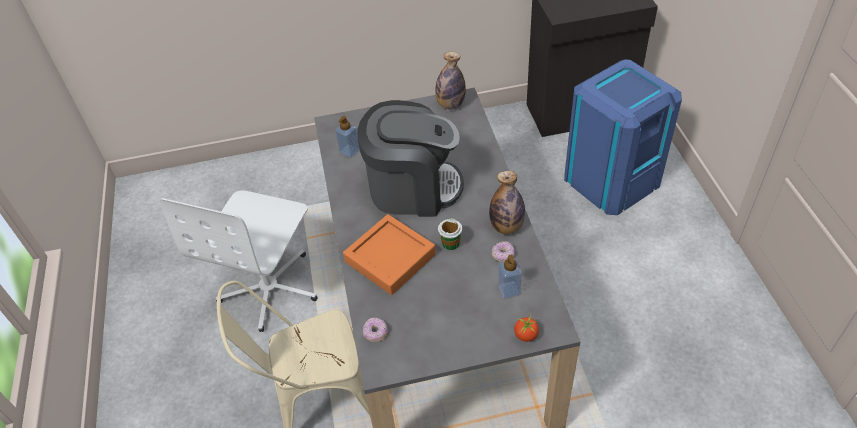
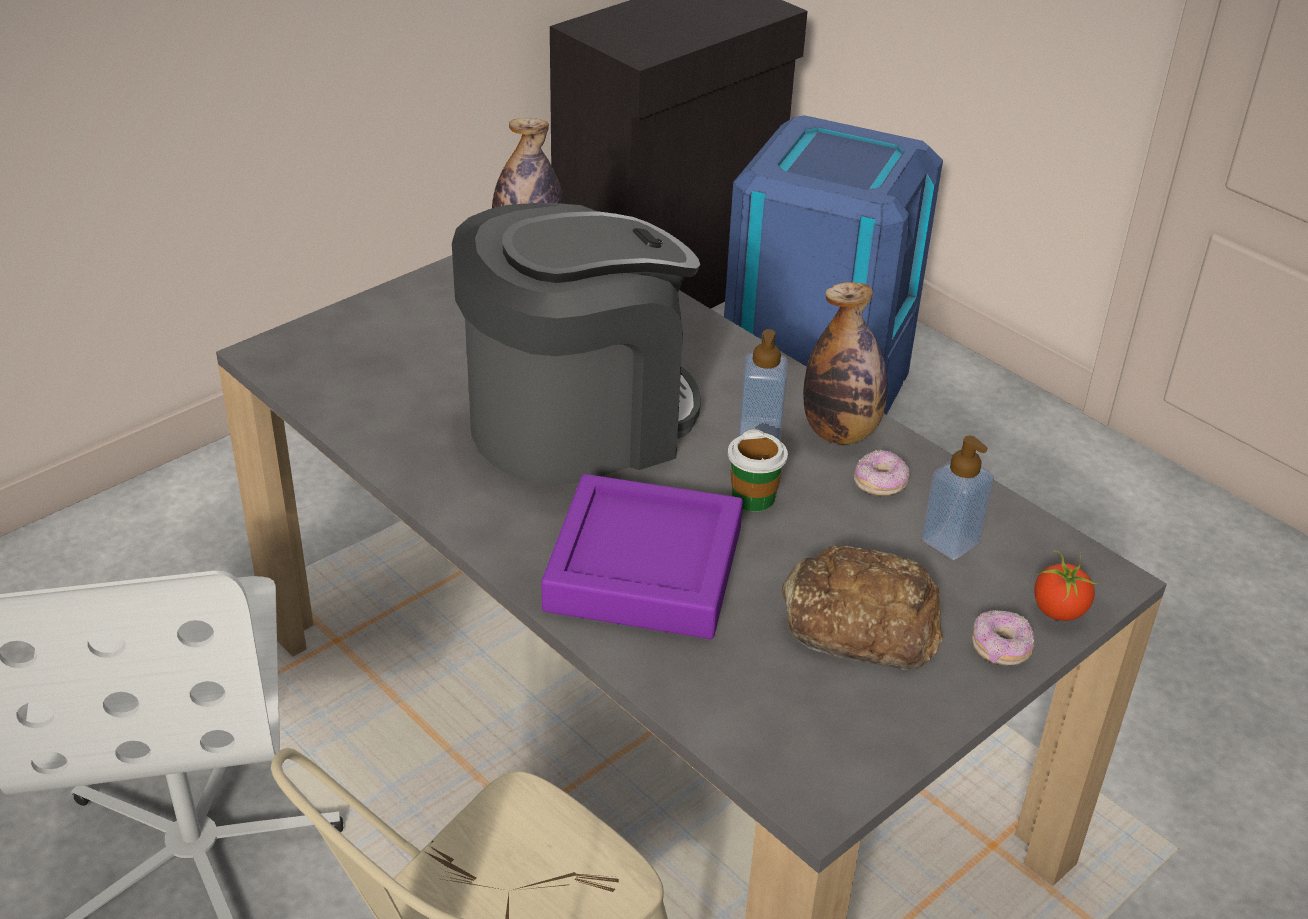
camera: 35 degrees left, 10 degrees down
soap dispenser [335,116,359,158] -> soap dispenser moved to [738,329,788,441]
orange tray [343,214,436,295] -> purple tray [541,474,743,639]
donut [363,317,388,342] -> donut moved to [972,610,1034,665]
none -> bread [782,545,943,670]

